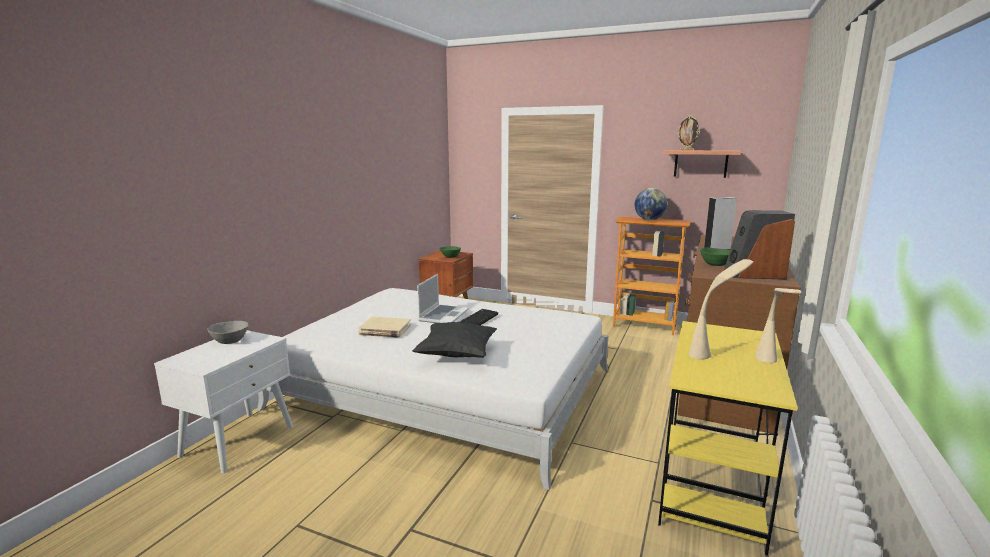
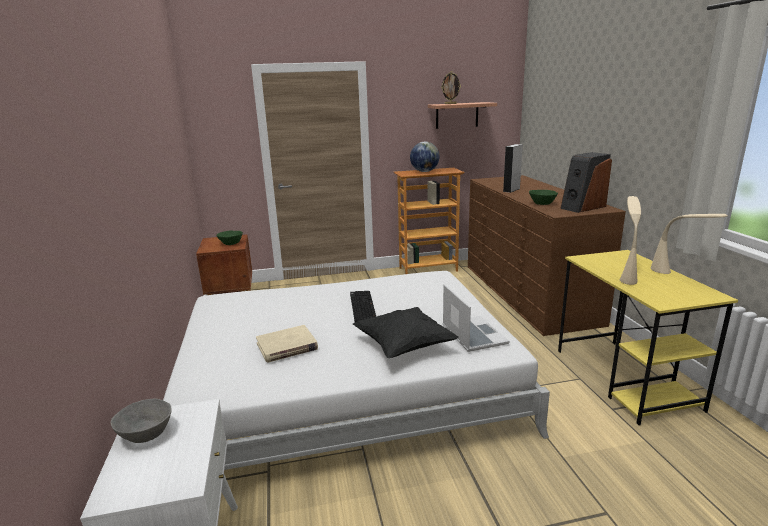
camera: 35 degrees left, 5 degrees up
laptop [417,274,468,323] -> laptop moved to [443,284,509,352]

